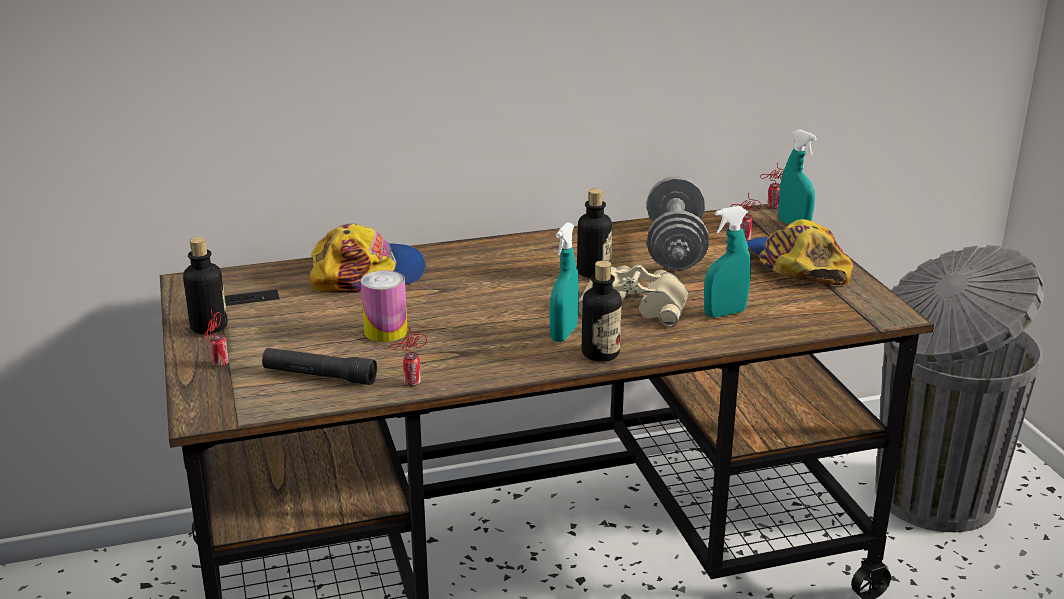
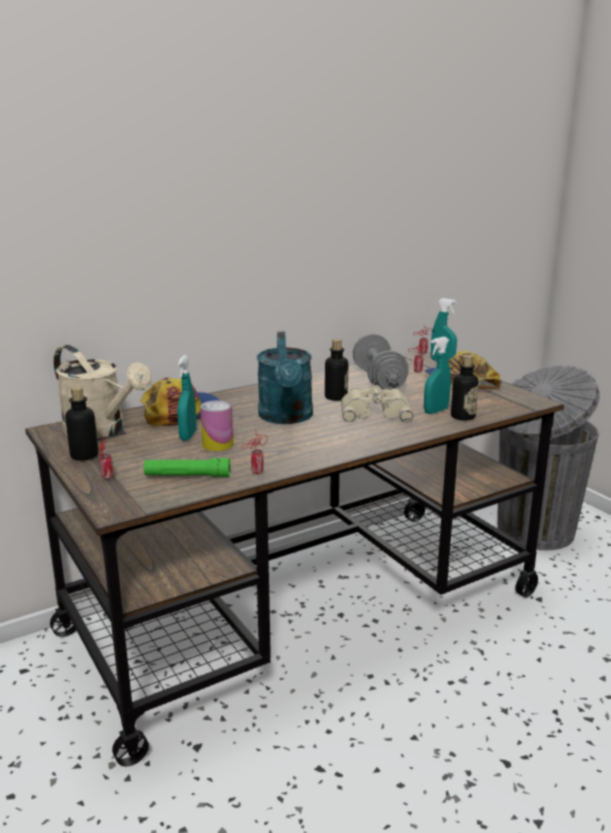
camera: 15 degrees left, 5 degrees down
black flashlight [262,348,377,385] -> green flashlight [144,458,230,477]
turquoise spray bottle [550,222,579,342] -> turquoise spray bottle moved to [177,355,196,441]
bottle [582,260,622,362] -> bottle moved to [451,355,479,421]
none -> beige watering can [53,345,152,439]
none -> turquoise watering can [257,332,313,424]

